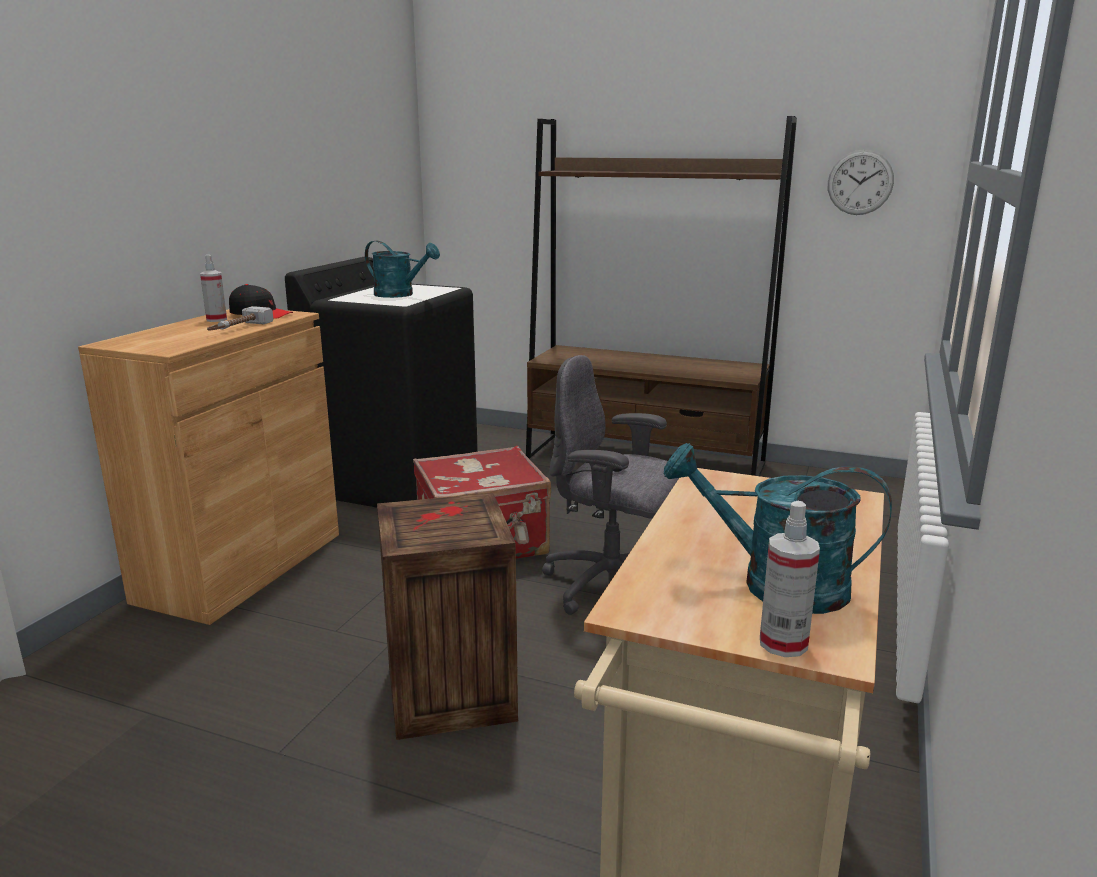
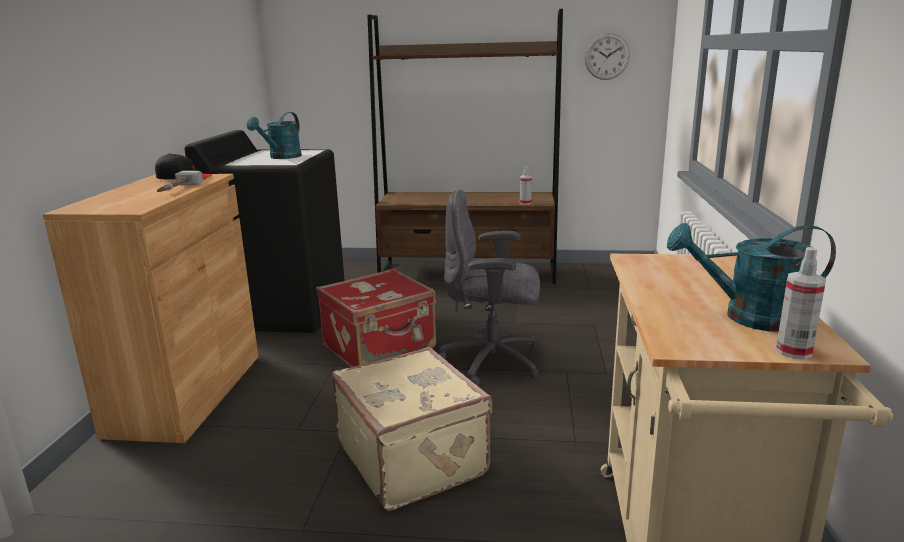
camera: 15 degrees left, 0 degrees up
spray bottle [200,255,227,322] -> spray bottle moved to [520,166,532,205]
turquoise watering can [365,241,440,298] -> turquoise watering can turned 105 degrees clockwise [247,112,302,159]
crate [377,493,518,740] -> beige suitcase [332,347,492,511]

